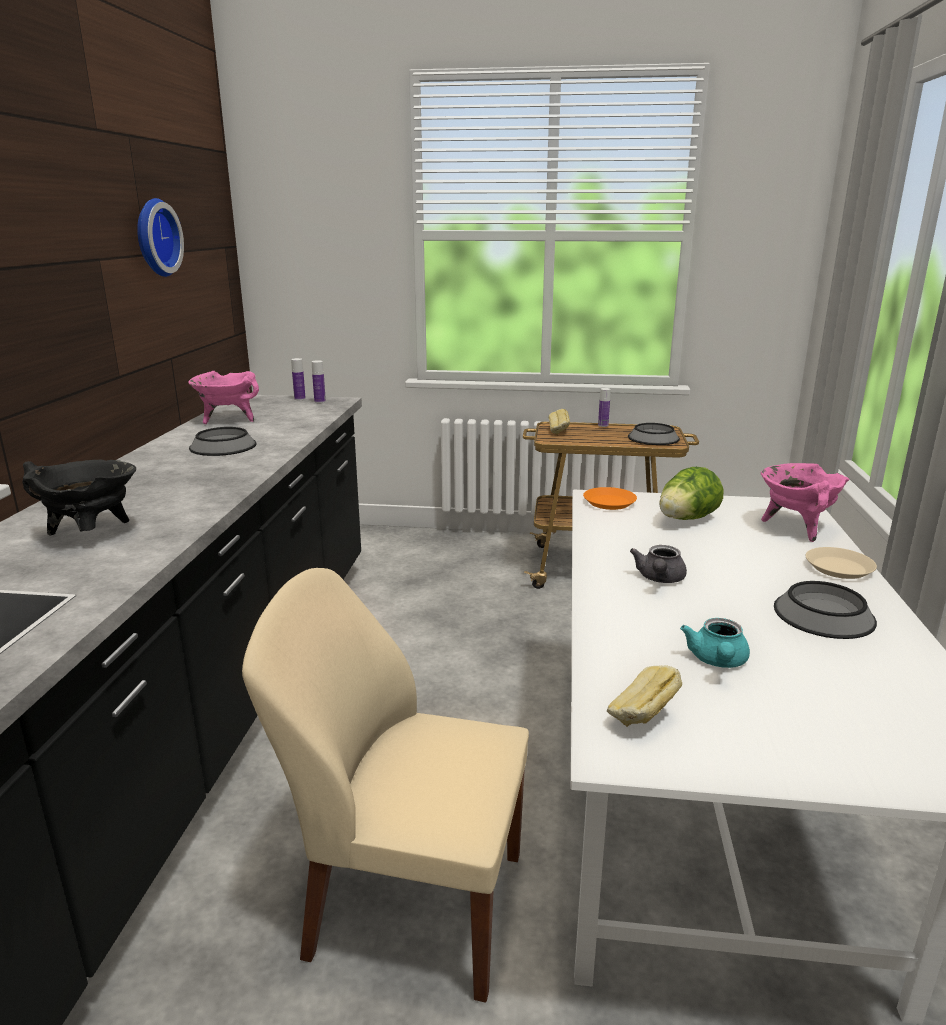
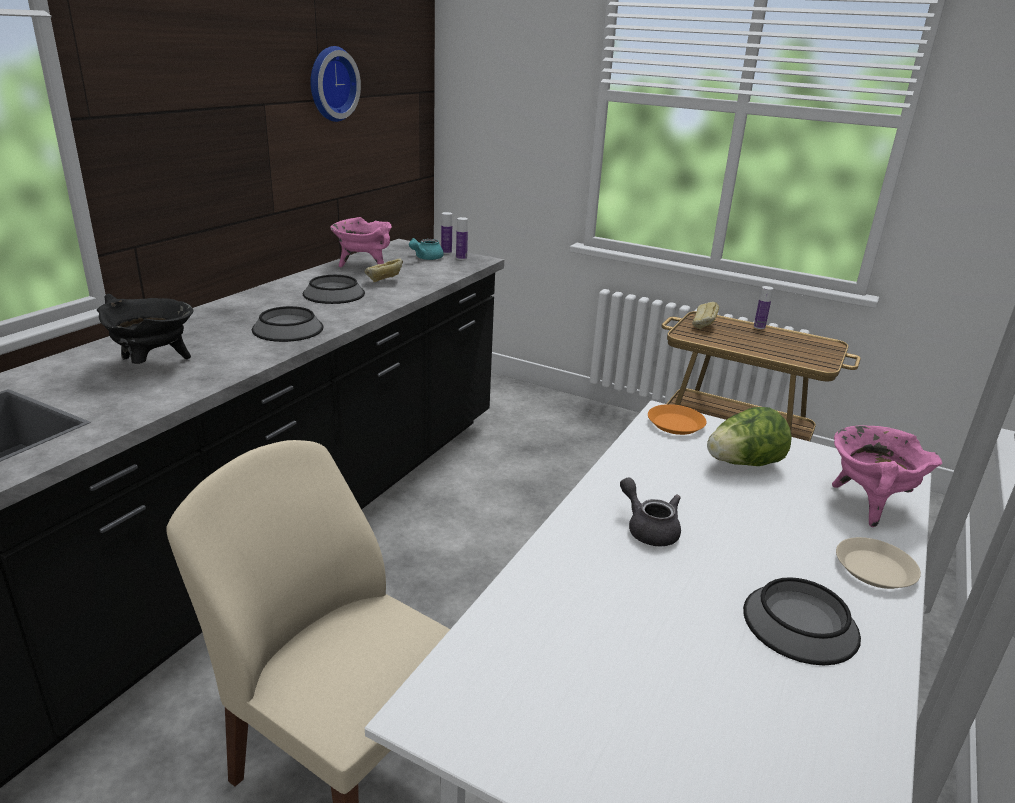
camera: 20 degrees right, 5 degrees up
bread [607,665,682,727] -> bread moved to [365,259,403,282]
bowl [628,423,680,445] -> bowl moved to [252,306,323,342]
grey teapot [630,545,687,583] -> grey teapot turned 105 degrees clockwise [620,477,681,546]
turquoise teapot [680,618,750,668] -> turquoise teapot moved to [409,238,444,260]

